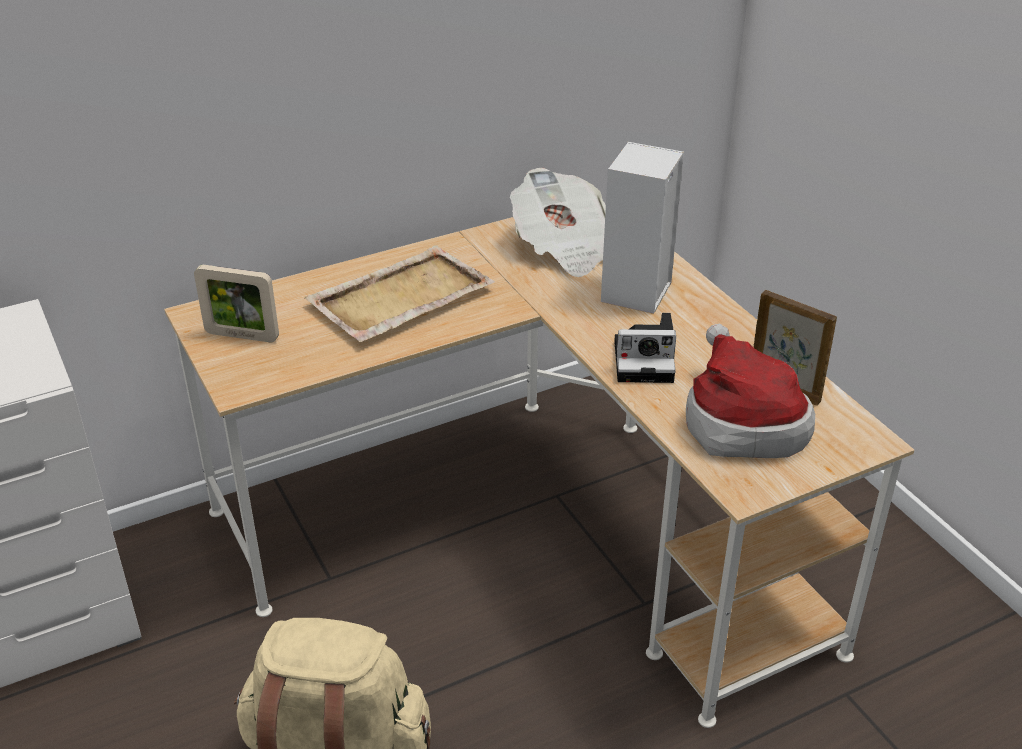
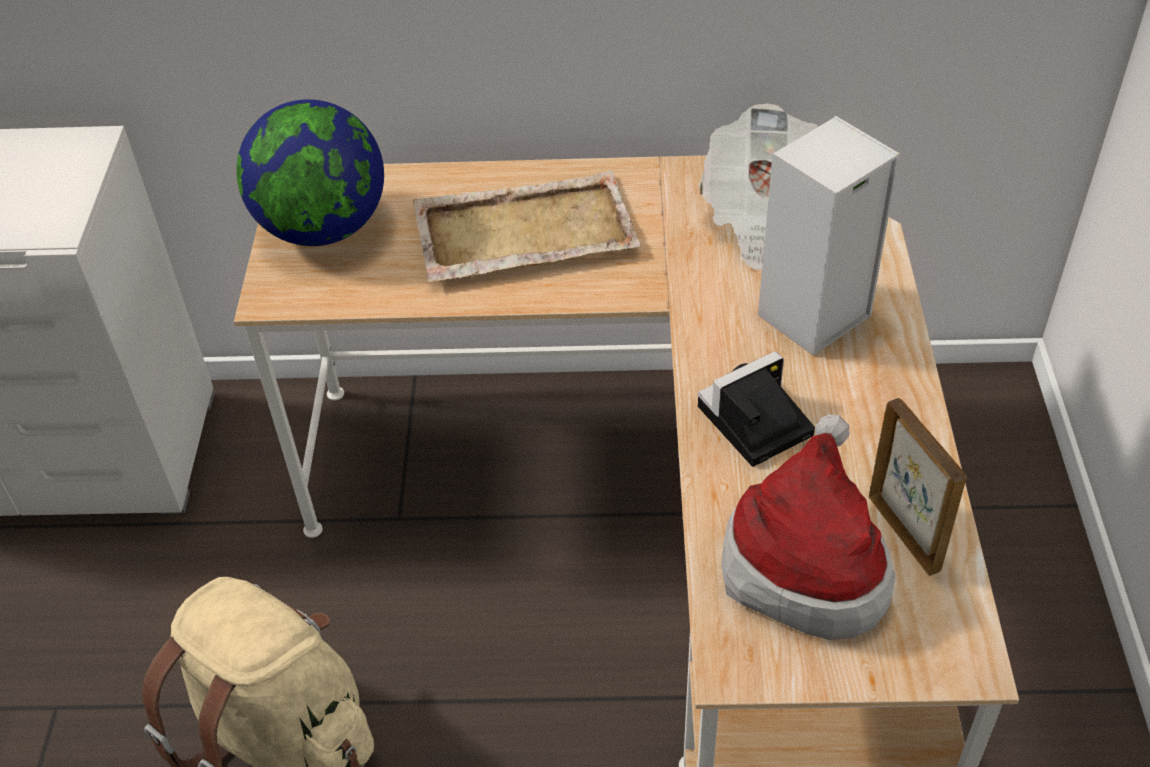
camera: 30 degrees right, 10 degrees up
picture frame [194,265,279,342] -> globe [236,99,384,246]
camera [614,313,676,383] -> camera turned 120 degrees clockwise [698,351,815,467]

